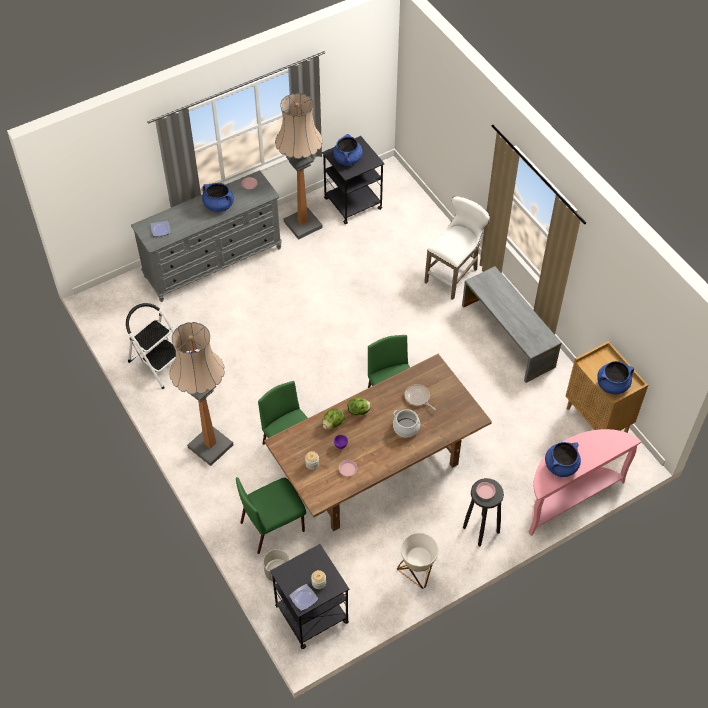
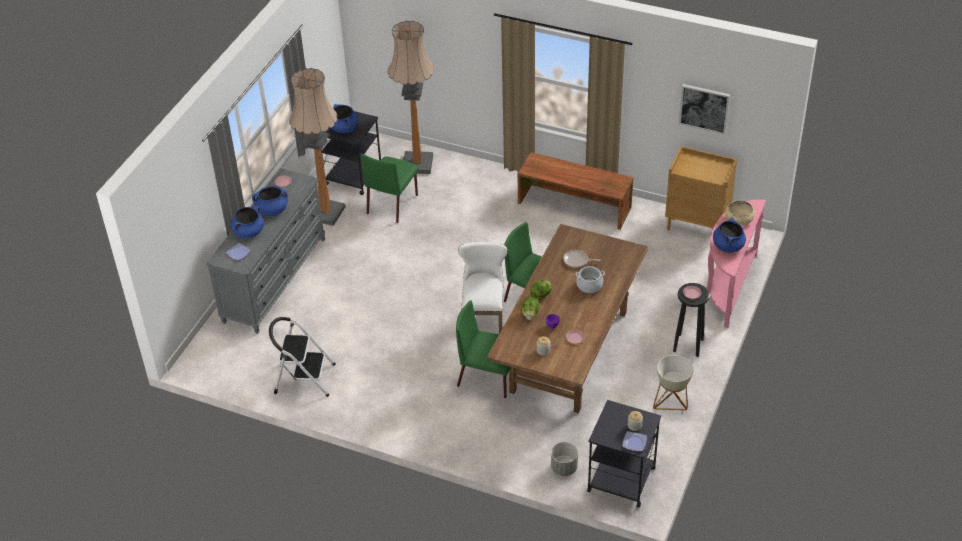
camera: 35 degrees left, 10 degrees down
floor lamp [170,322,233,466] -> floor lamp moved to [387,21,434,174]
green chair [236,477,306,554] -> green chair moved to [361,154,418,223]
white stool [424,196,490,300] -> white stool moved to [458,241,508,335]
grey bench [462,266,562,383] -> brown bench [518,152,634,230]
blue cooking pot [597,361,634,394] -> blue cooking pot moved to [231,206,264,238]
none -> picture [679,84,730,135]
none -> beige bowl [725,201,755,226]

